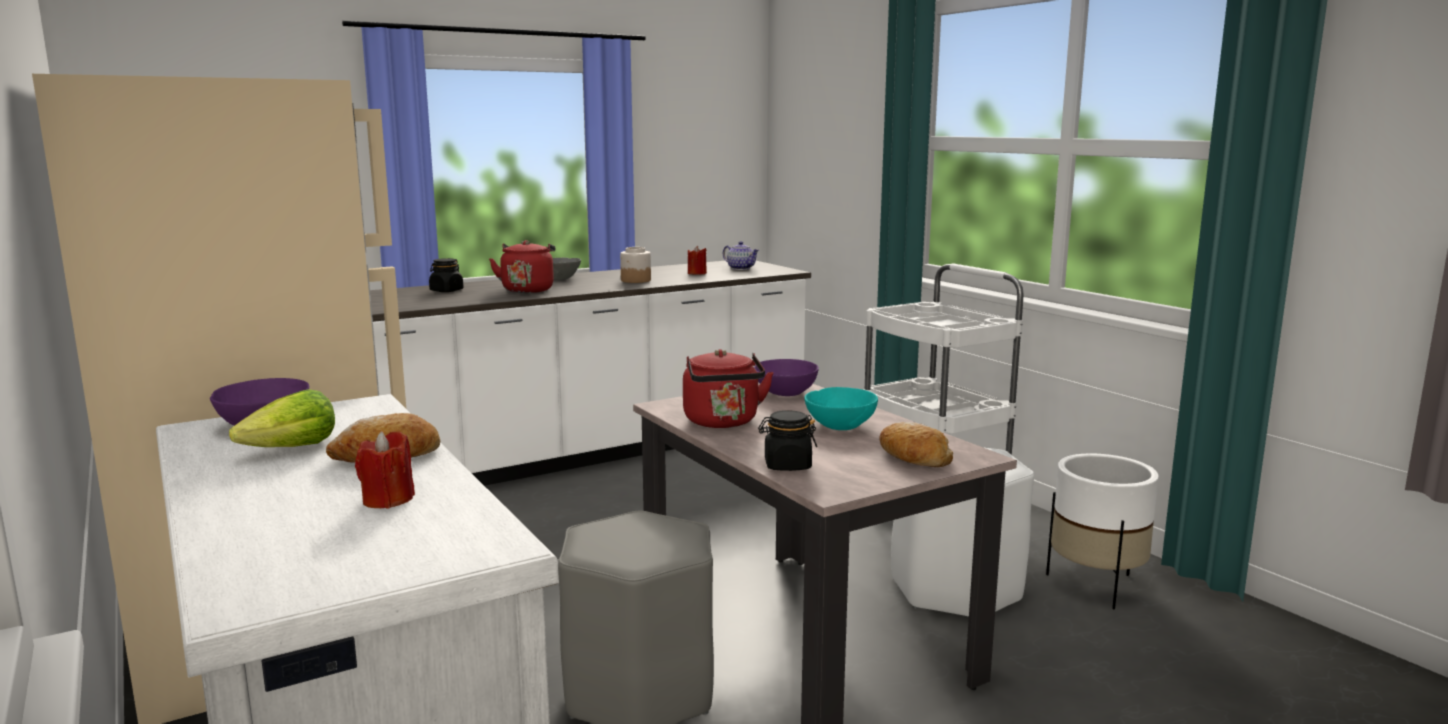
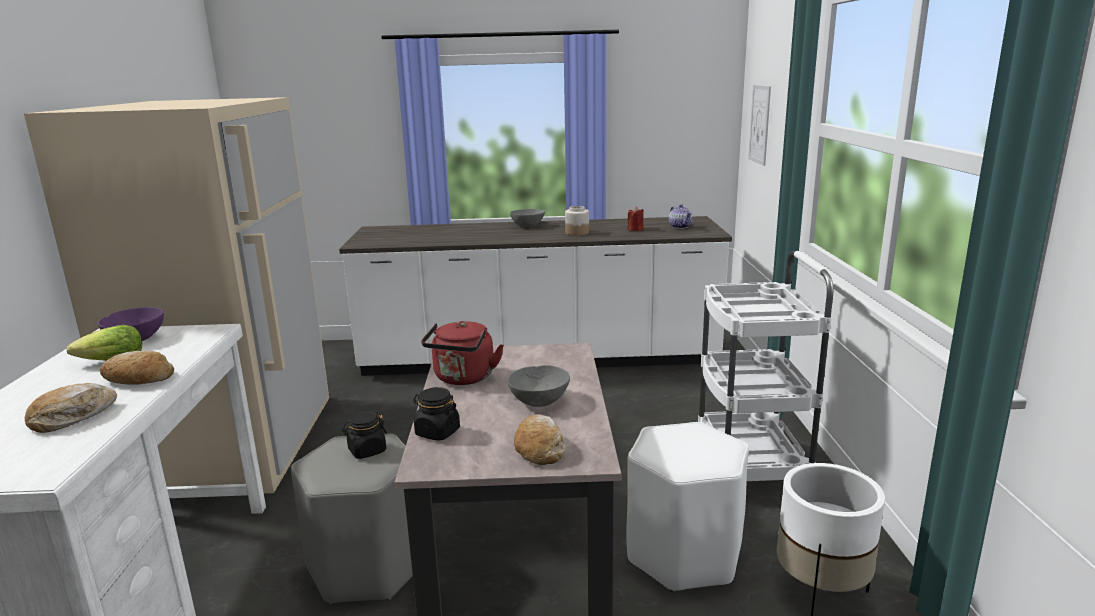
camera: 30 degrees right, 5 degrees up
red candle [355,431,415,509] -> bread [25,383,117,433]
black jar [429,258,464,292] -> black jar moved to [342,411,387,459]
red kettle [489,240,556,293] -> none
purple bowl [754,359,819,396] -> none
turquoise bowl [805,387,878,430] -> grey bowl [507,365,570,407]
none -> picture [748,85,771,166]

